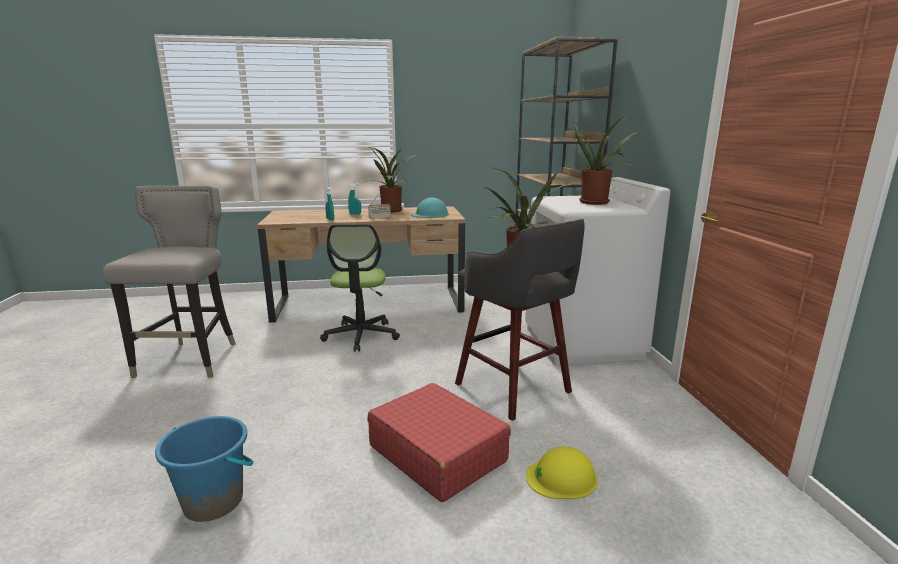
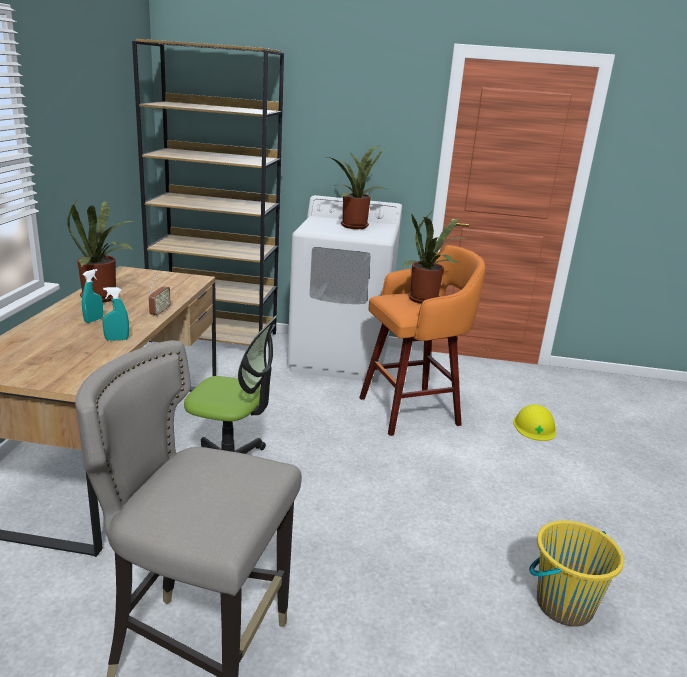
camera: 75 degrees left, 5 degrees up
blue bucket [155,416,254,522] -> yellow bucket [529,520,624,627]
red suitcase [367,383,511,502] -> none
turquoise hard hat [411,198,449,218] -> none
grey stool [455,219,585,421] -> orange stool [359,245,486,436]

